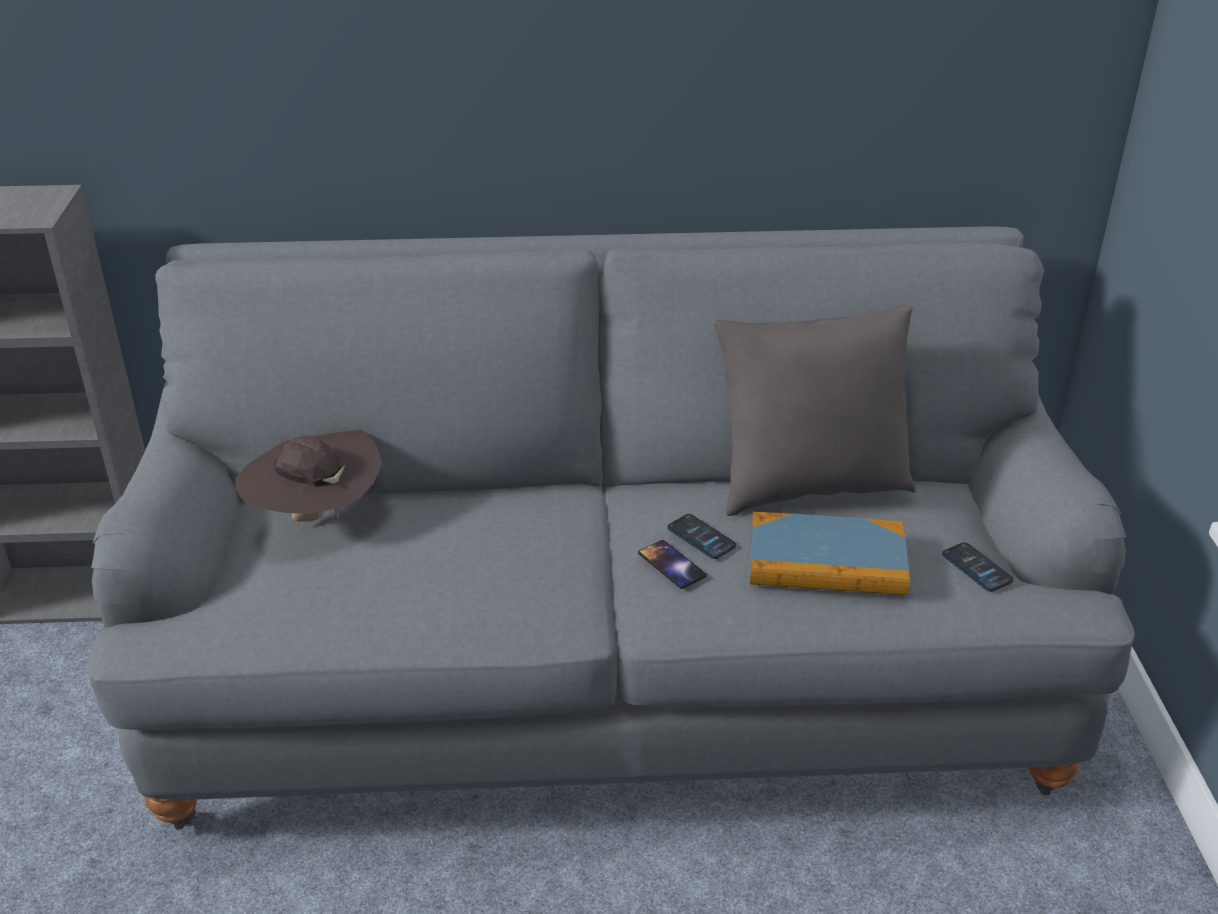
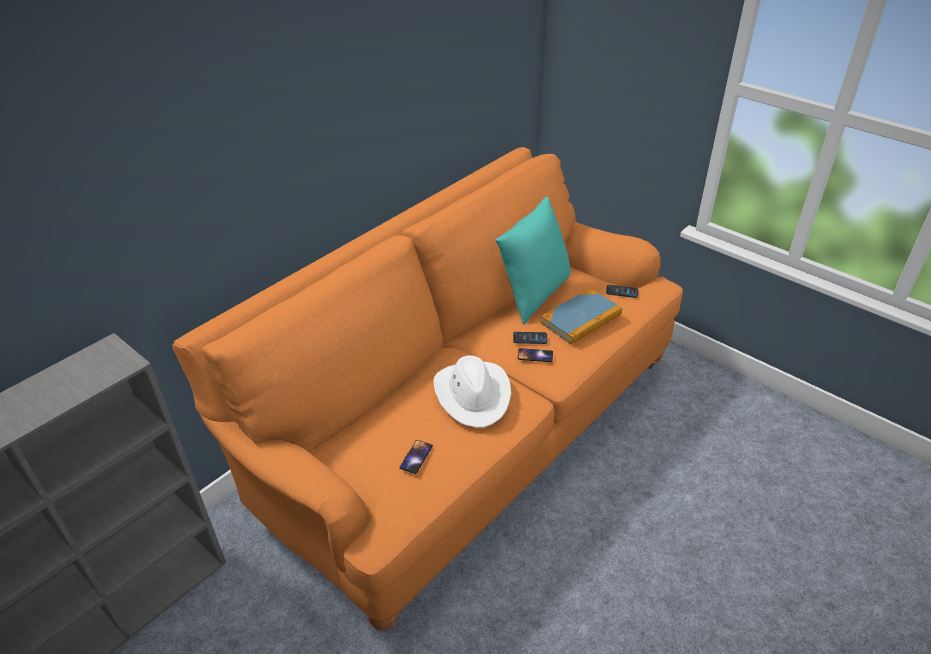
camera: 45 degrees left, 5 degrees up
grey sofa [88,226,1135,830] -> orange sofa [172,147,683,631]
brown hat [235,430,382,522] -> none
grey pillow [714,305,915,516] -> turquoise pillow [495,197,570,325]
none -> phone [399,440,433,474]
none -> white hat [433,355,511,428]

